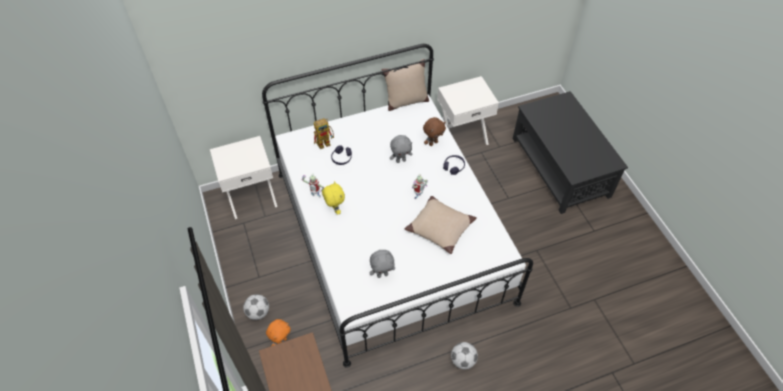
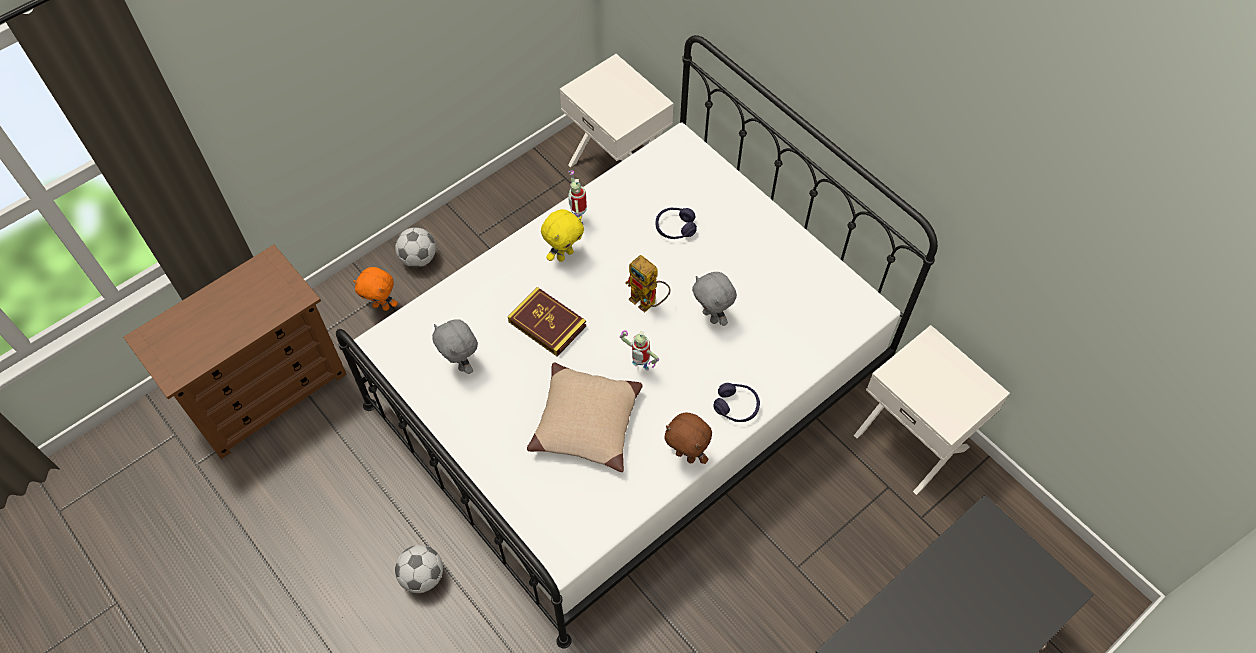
camera: 70 degrees right, 5 degrees up
toy robot [314,118,334,149] -> toy robot moved to [625,255,670,313]
beige pillow [381,59,429,111] -> none
brown plush toy [423,117,446,146] -> brown plush toy moved to [664,413,712,464]
none -> book [508,287,586,357]

